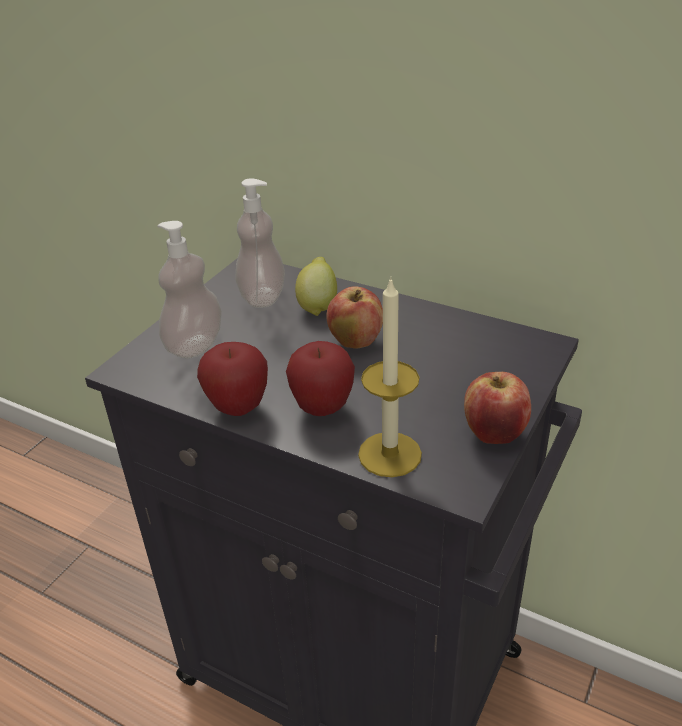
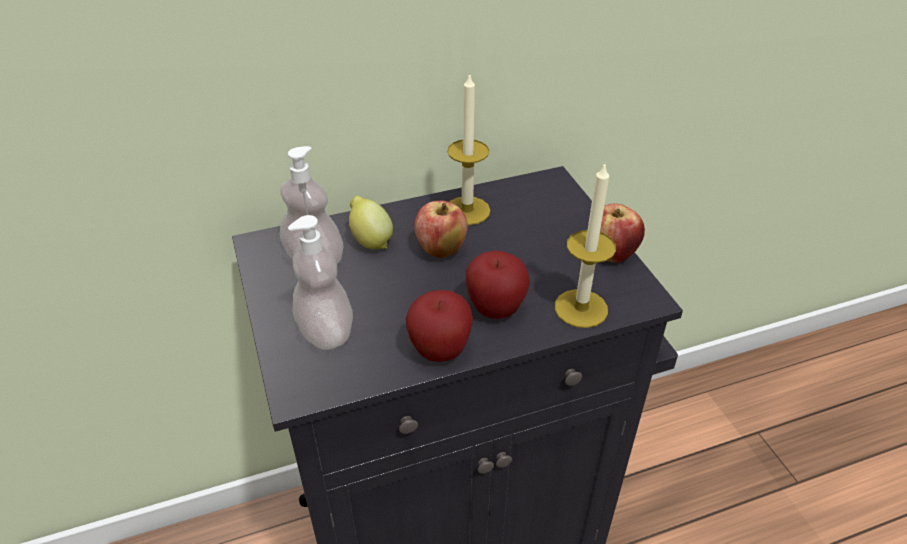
camera: 50 degrees left, 5 degrees up
none -> candle [447,72,490,225]

